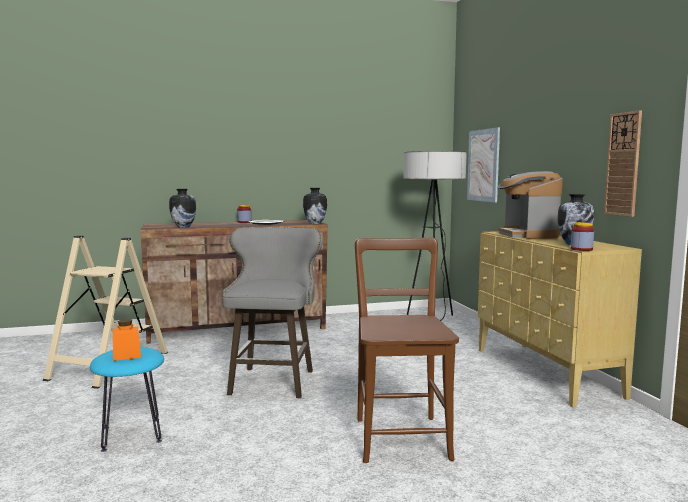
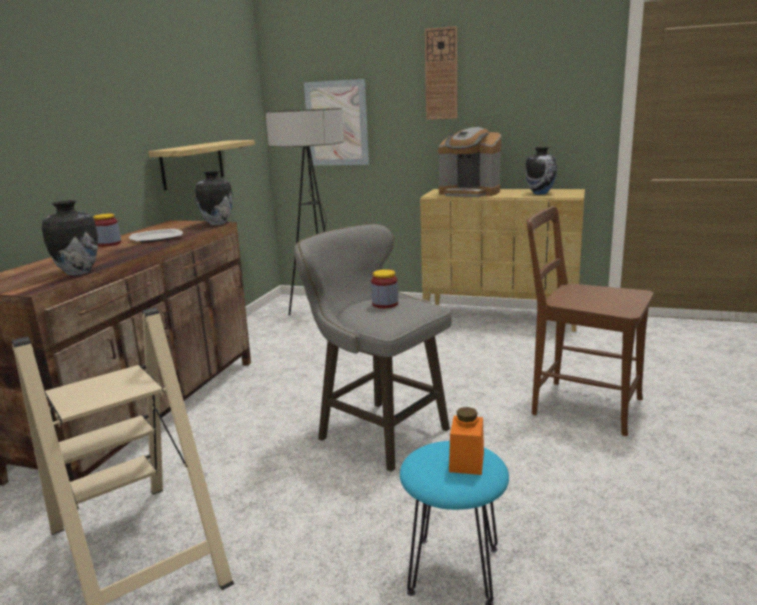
camera: 55 degrees left, 10 degrees up
jar [571,222,594,251] -> jar moved to [371,269,398,308]
wall clock [604,110,642,217] -> wall clock moved to [425,26,458,120]
none -> shelf [148,140,255,190]

